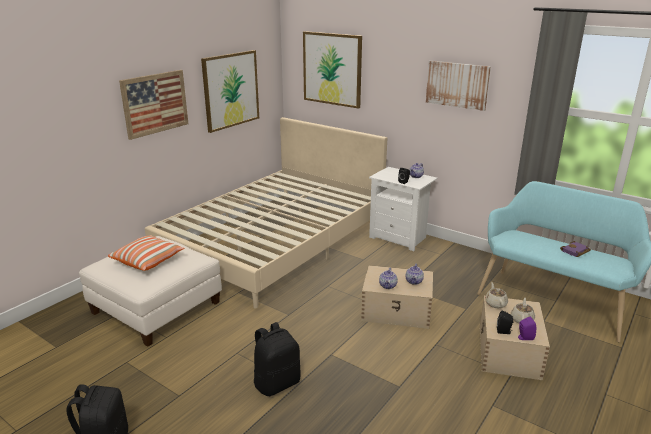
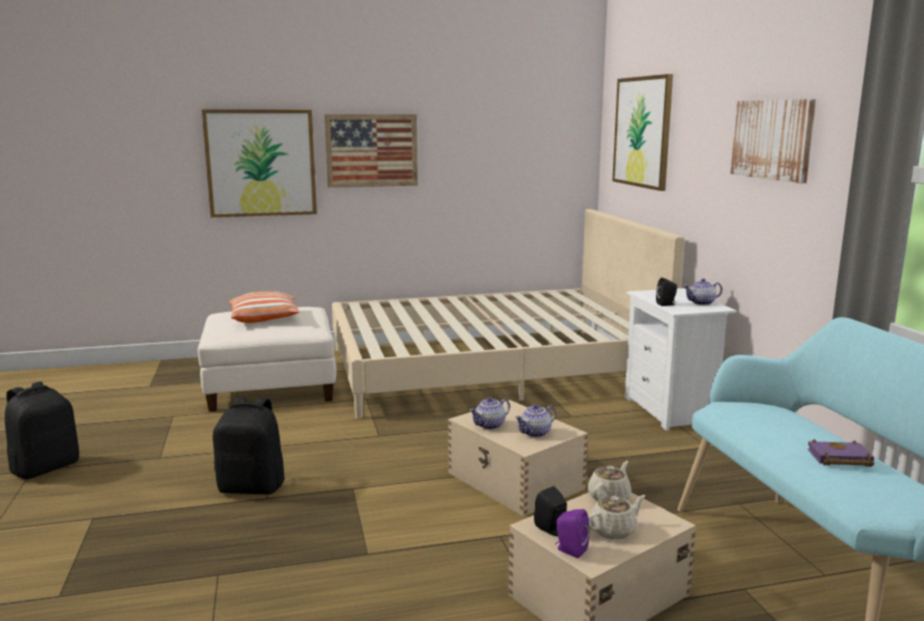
camera: 40 degrees right, 10 degrees down
picture [201,50,259,133] -> picture moved to [202,109,317,217]

